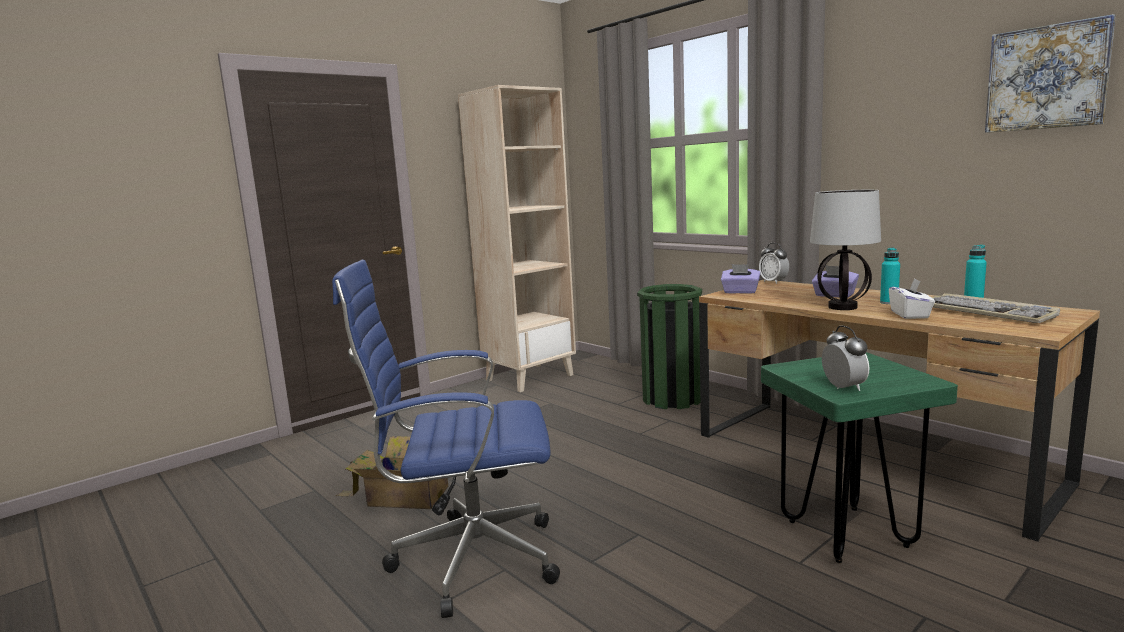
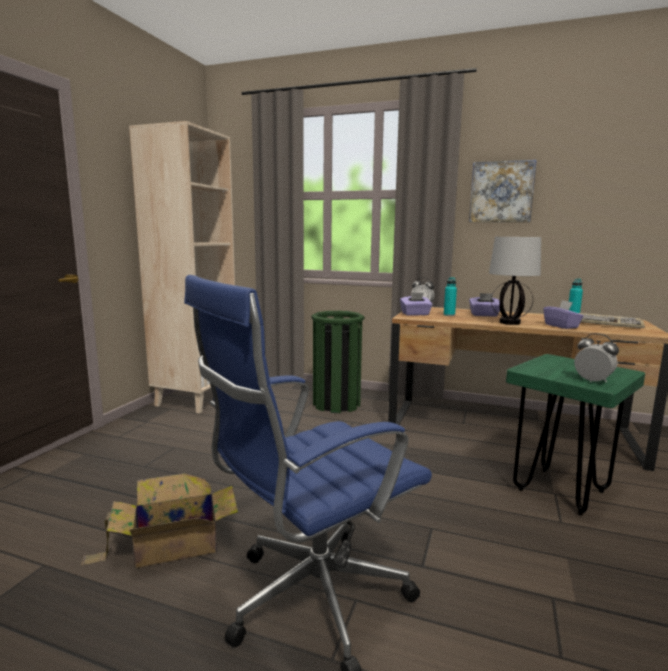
camera: 30 degrees left, 0 degrees up
turquoise bottle [880,248,900,304] -> turquoise bottle moved to [444,277,457,316]
white tissue box [889,278,935,319] -> purple tissue box [543,300,584,329]
picture [985,14,1116,133] -> picture moved to [469,160,537,222]

